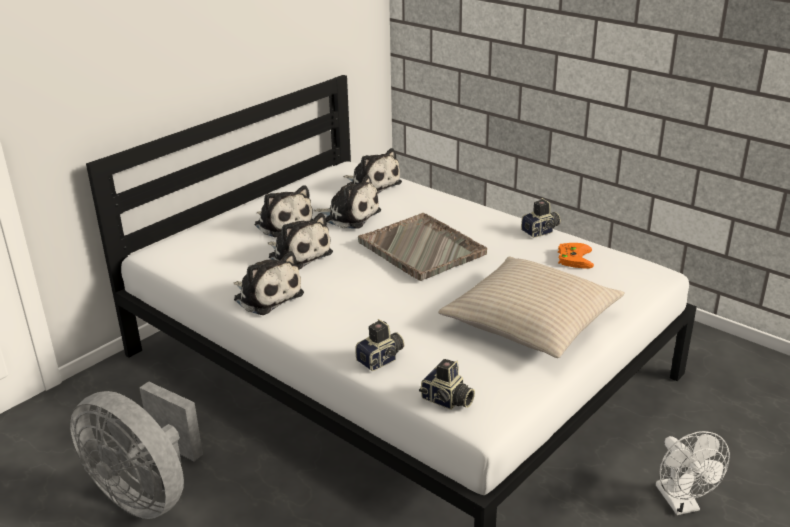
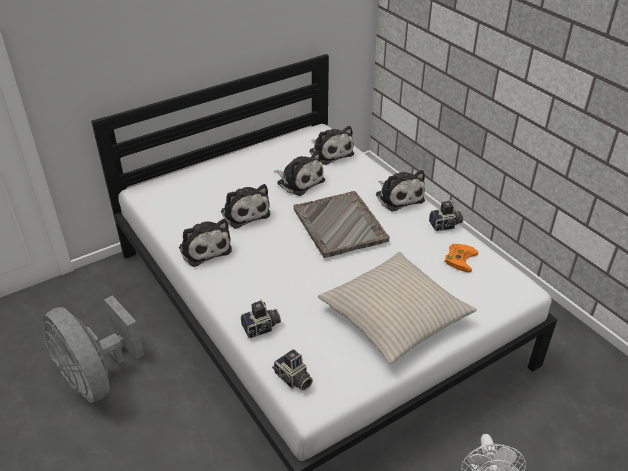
camera: 15 degrees right, 10 degrees up
plush toy [255,185,313,238] -> plush toy moved to [376,170,425,212]

